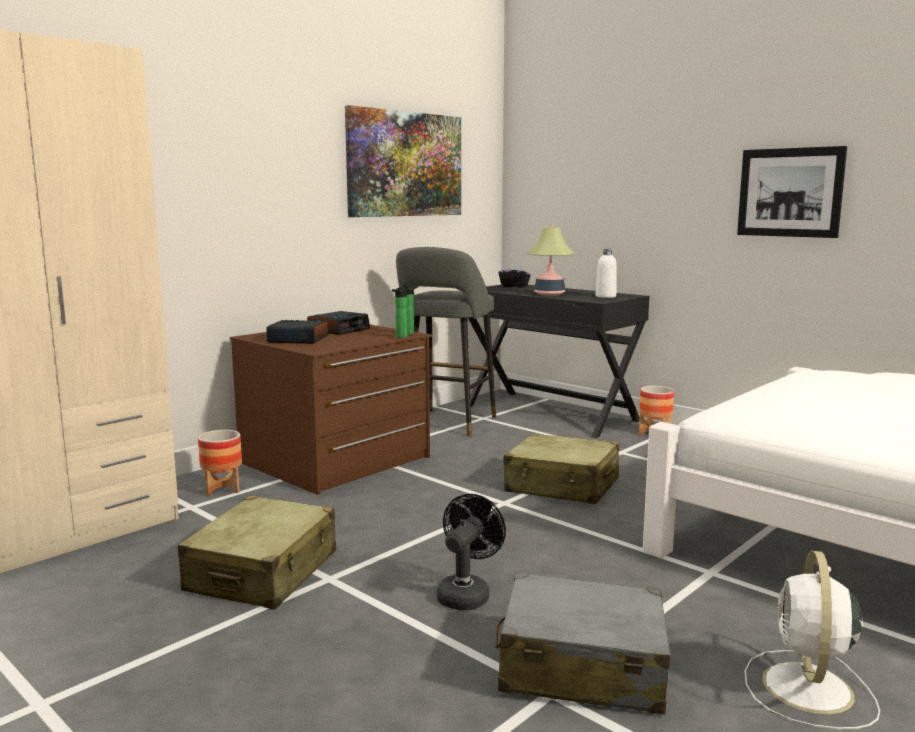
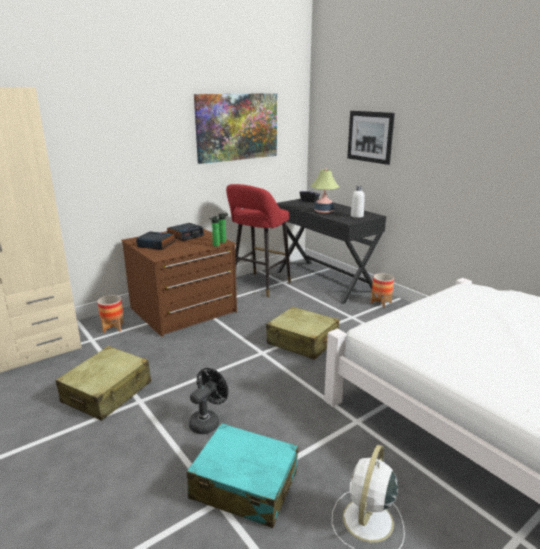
camera: 10 degrees right, 10 degrees up
grey stool [396,247,496,436] -> red stool [226,184,291,297]
grey suitcase [495,572,670,714] -> turquoise suitcase [187,423,299,528]
picture [737,146,847,238] -> picture moved to [347,111,395,165]

